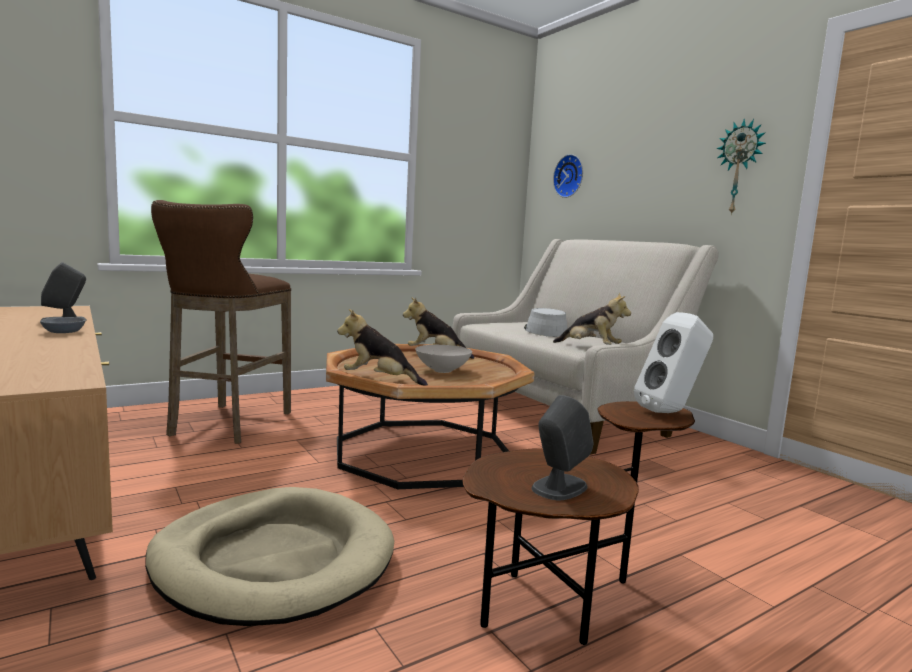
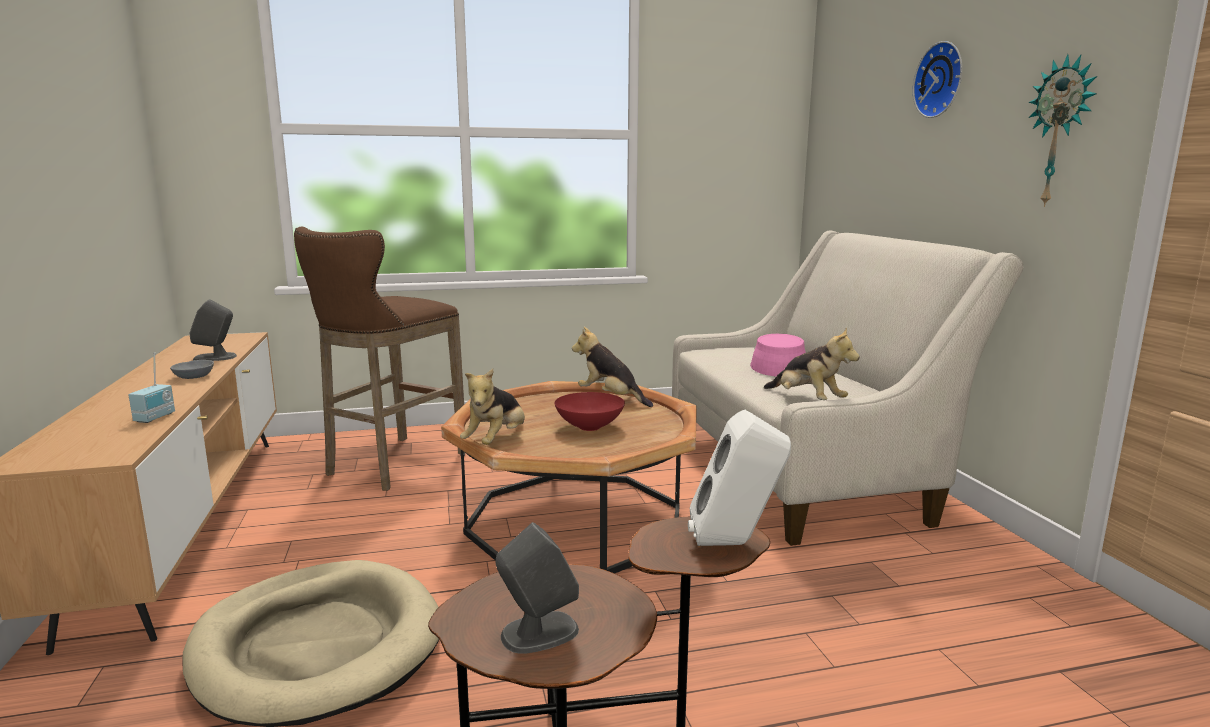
camera: 20 degrees right, 5 degrees up
plush toy [337,309,428,386] -> plush toy turned 105 degrees counterclockwise [460,369,525,445]
white bowl [416,345,472,373] -> red bowl [555,392,625,431]
grey hat [524,308,568,337] -> pink hat [750,334,806,376]
wall clock [553,154,583,198] -> wall clock moved to [913,41,962,118]
none -> radio [128,353,175,423]

